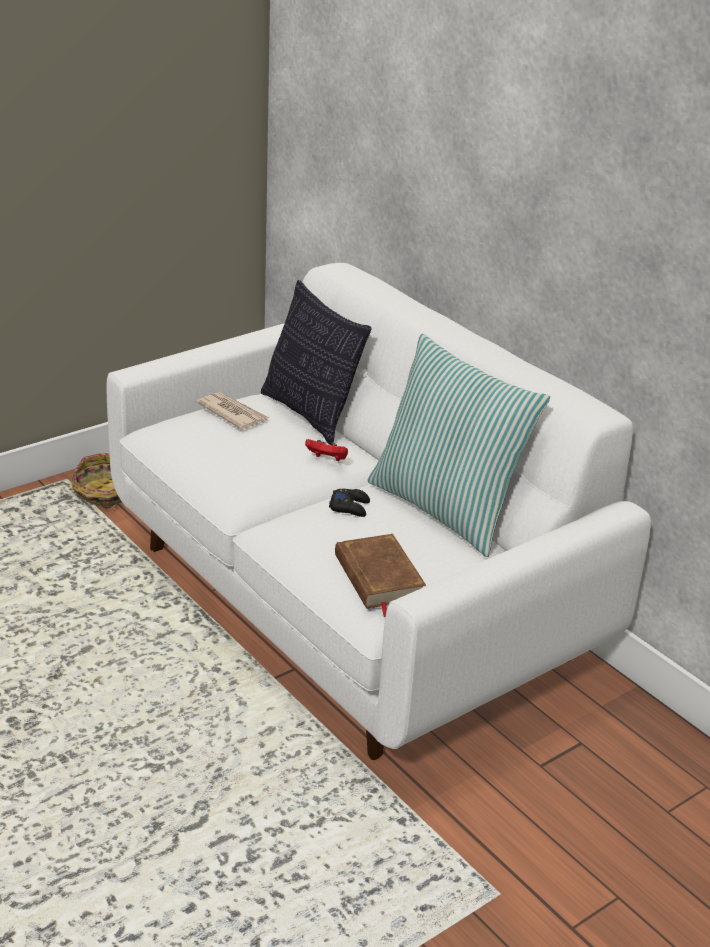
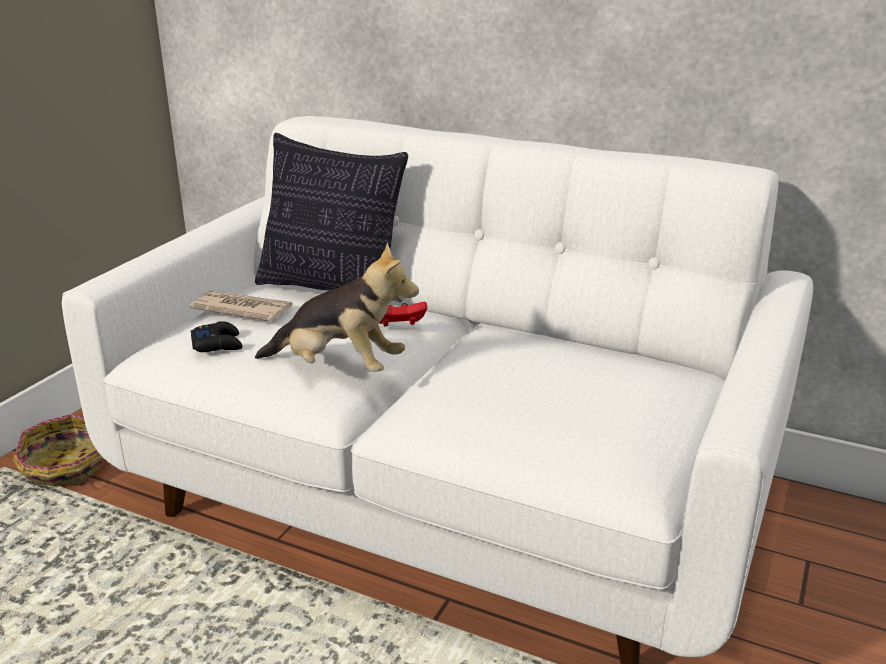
camera: 25 degrees left, 5 degrees down
black game controller [329,489,370,517] -> black game controller moved to [191,321,242,352]
brown book [335,534,426,617] -> none
pillow [367,334,550,557] -> none
none -> plush toy [255,243,419,372]

